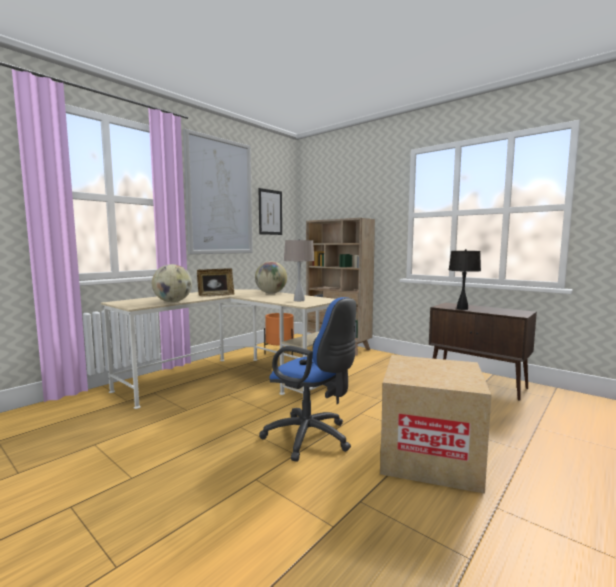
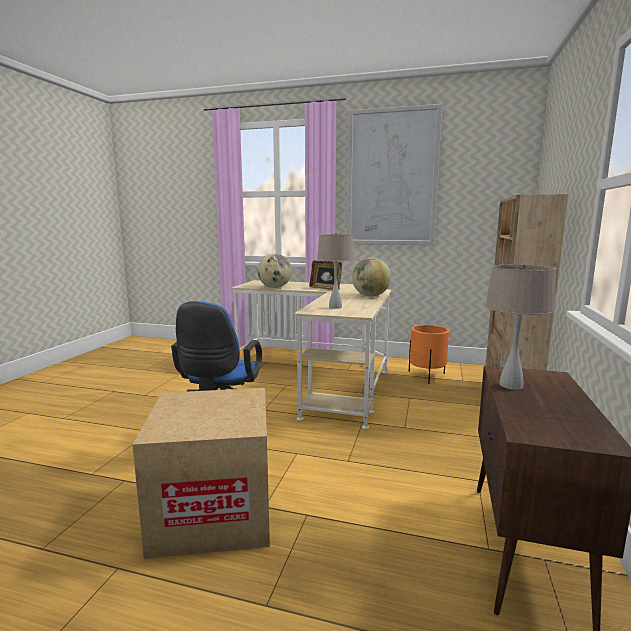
camera: 65 degrees right, 5 degrees up
picture [259,188,282,235] -> none
black table lamp [449,249,481,310] -> beige table lamp [485,264,556,390]

